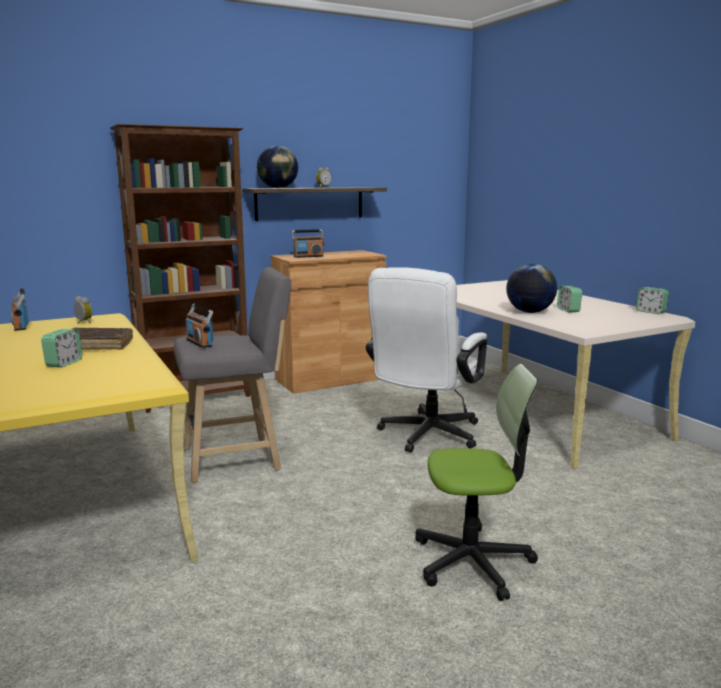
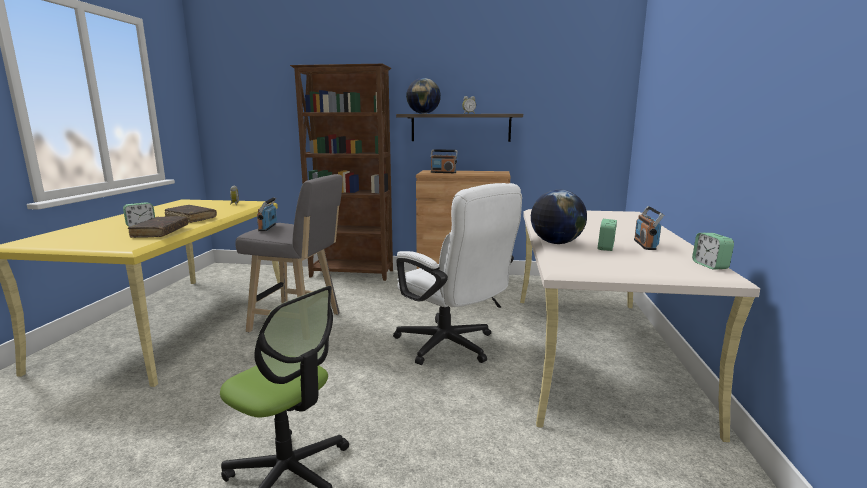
camera: 35 degrees right, 0 degrees up
radio [11,288,29,331] -> radio moved to [634,206,664,250]
white office chair [366,267,487,453] -> white office chair turned 105 degrees counterclockwise [393,183,522,365]
none -> brown book [128,216,188,238]

